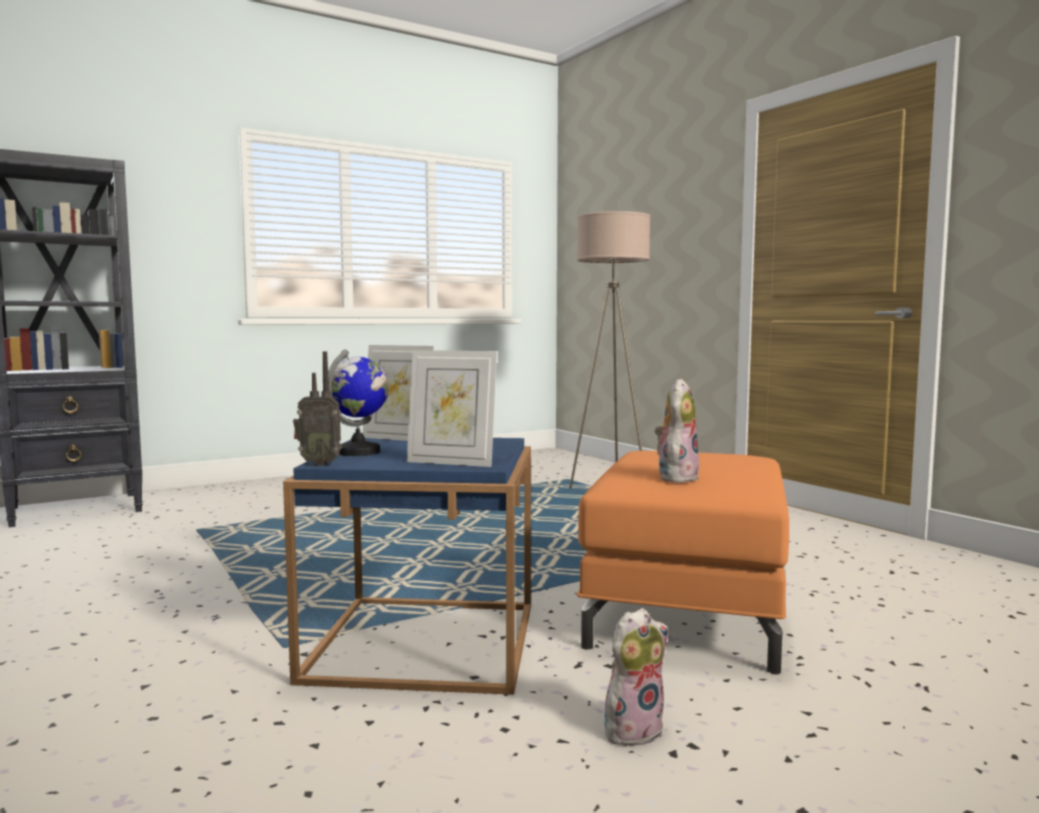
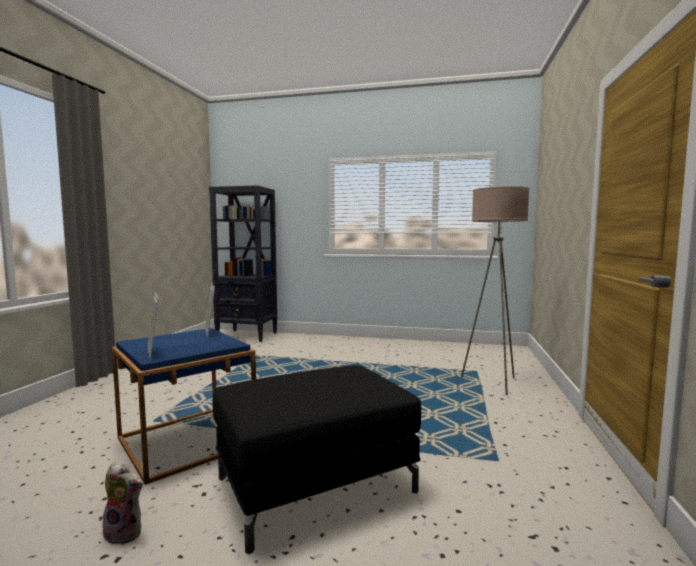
camera: 45 degrees right, 0 degrees up
radio [293,351,342,466] -> none
globe [328,349,389,456] -> none
orange ottoman [577,451,789,674] -> black ottoman [213,365,421,554]
plush toy [654,379,699,483] -> none

